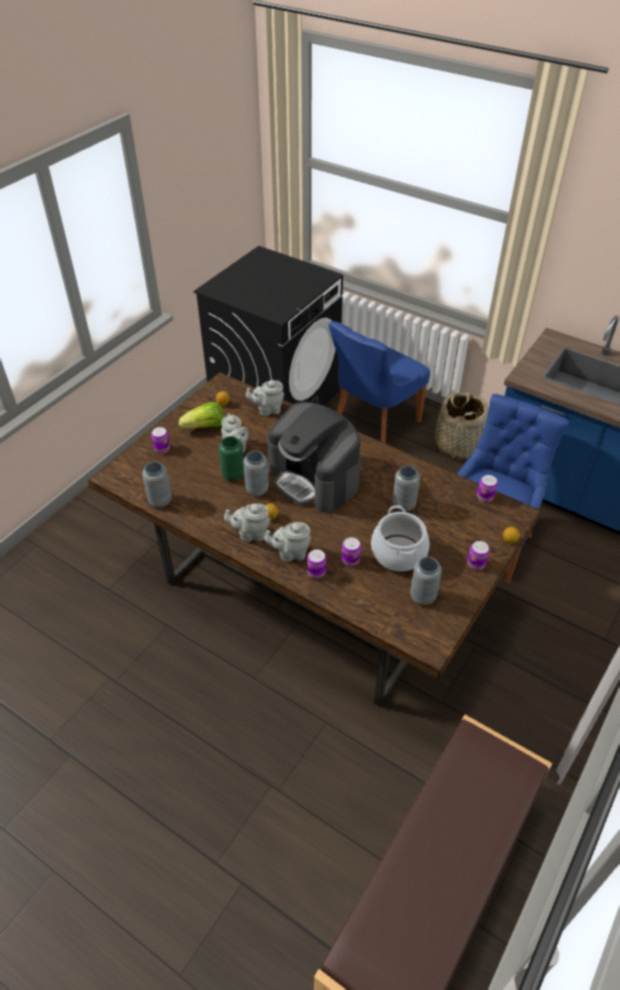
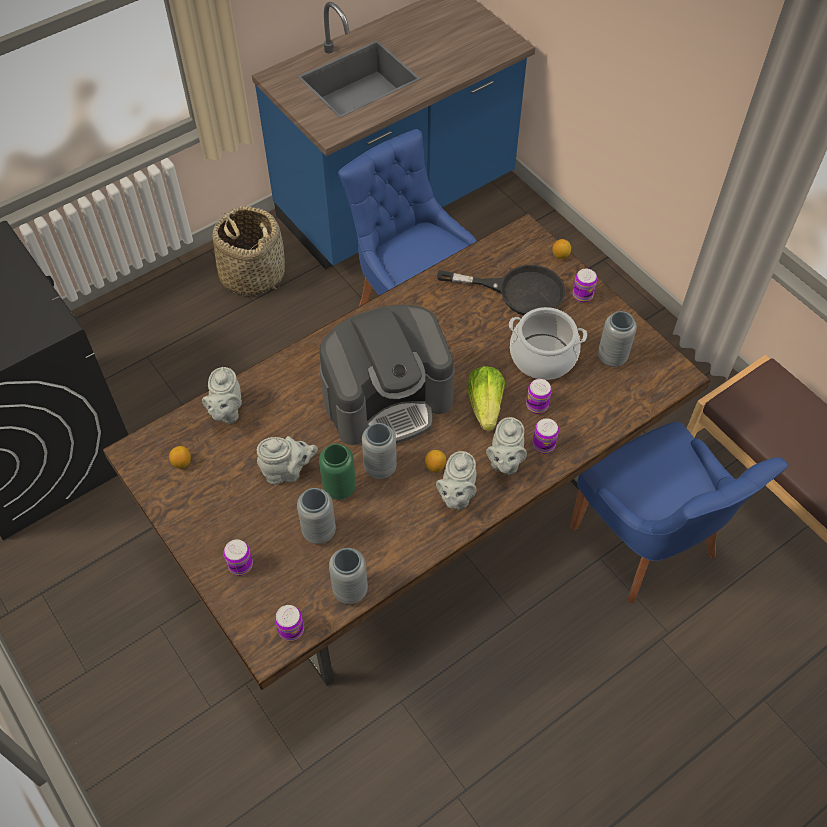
camera: 70 degrees left, 10 degrees up
lettuce [179,402,224,429] -> lettuce moved to [467,366,505,431]
blue chair [328,321,430,443] -> blue chair moved to [570,422,789,604]
grey vase [393,466,420,512] -> grey vase moved to [297,488,336,544]
can [477,475,498,503] -> can moved to [275,605,304,642]
none -> black frying pan [437,265,565,315]

